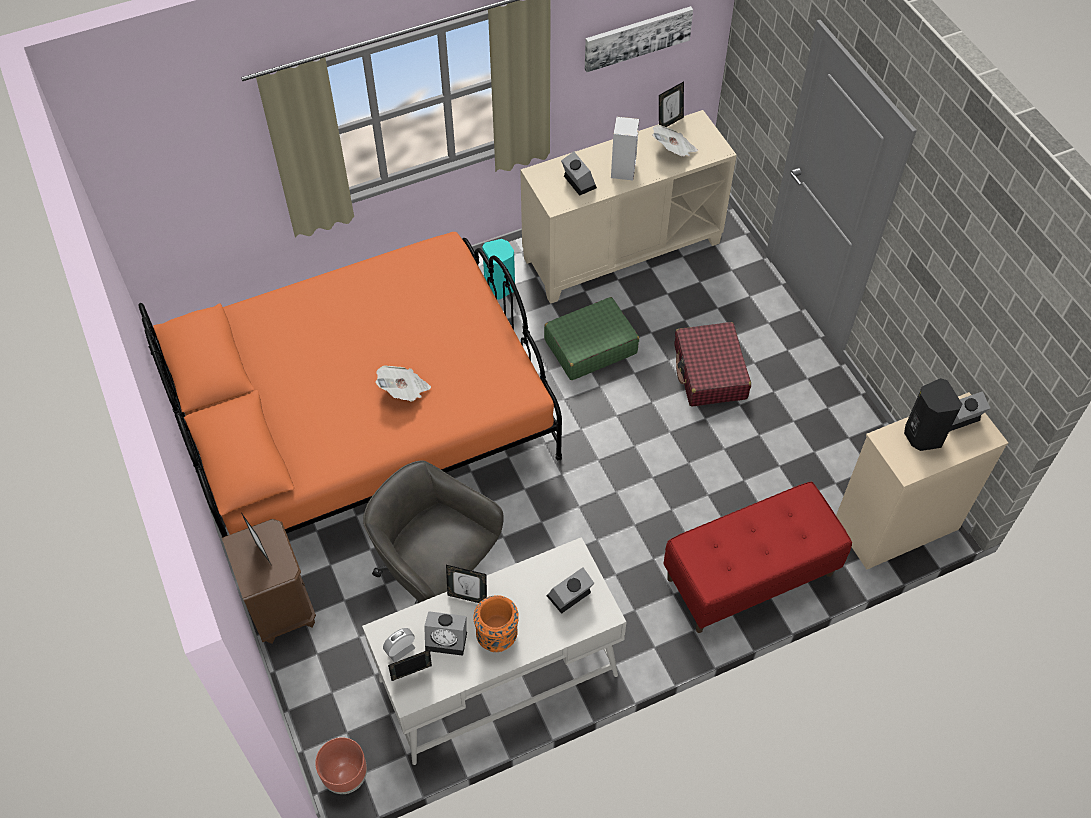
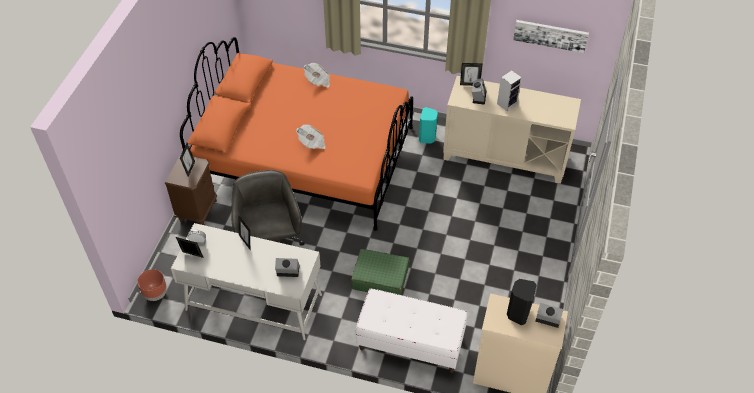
camera: 40 degrees right, 5 degrees down
alarm clock [424,611,467,656] -> none
orange vase [473,595,519,652] -> none
green suitcase [544,297,639,380] -> green suitcase moved to [351,249,409,295]
newspaper [652,125,698,157] -> newspaper moved to [304,63,330,87]
picture frame [659,81,684,127] -> picture frame moved to [460,63,483,86]
red bench [663,481,852,633] -> white bench [356,289,468,373]
red suitcase [675,322,751,407] -> none

